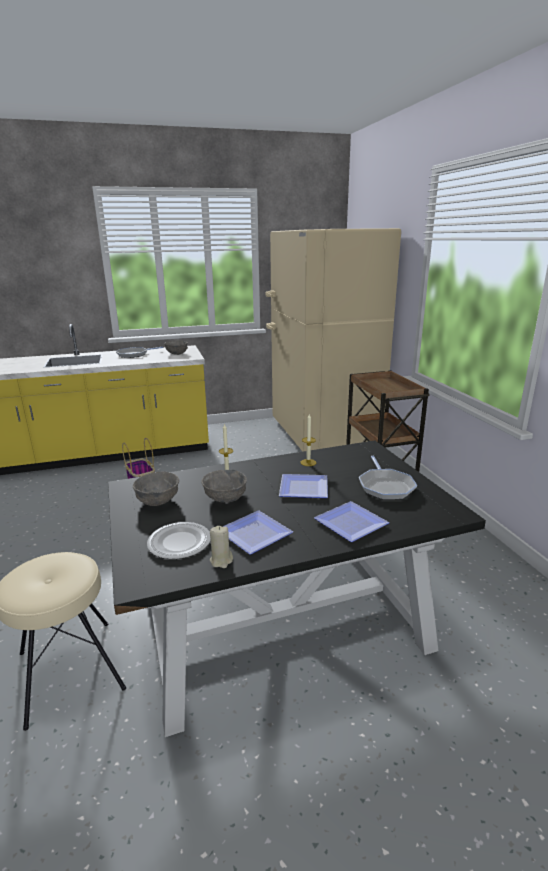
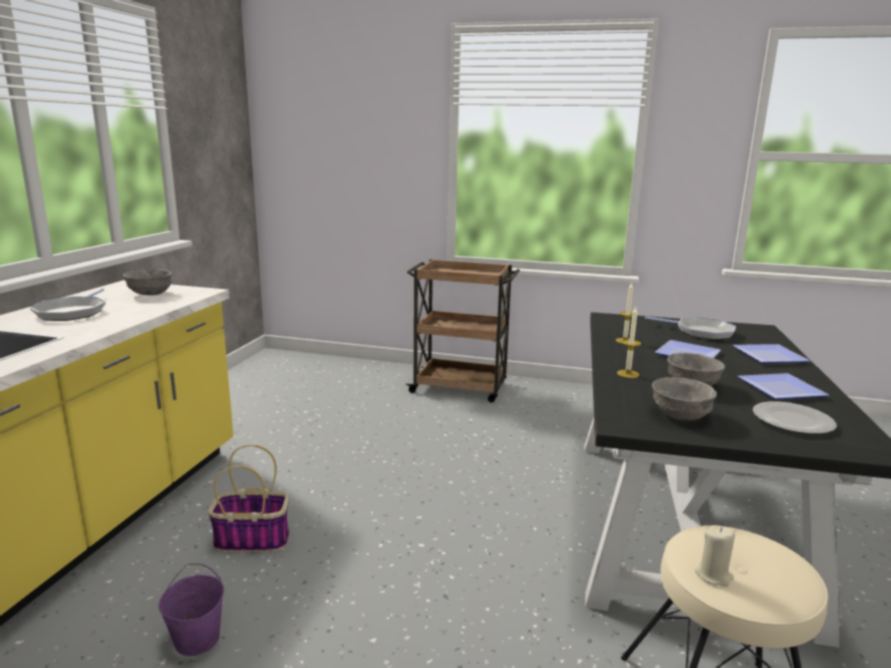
camera: 60 degrees left, 5 degrees down
beige candle [210,526,233,568] -> beige candle moved to [695,525,735,586]
beige fridge [266,228,401,452] -> none
none -> purple bucket [159,564,224,656]

